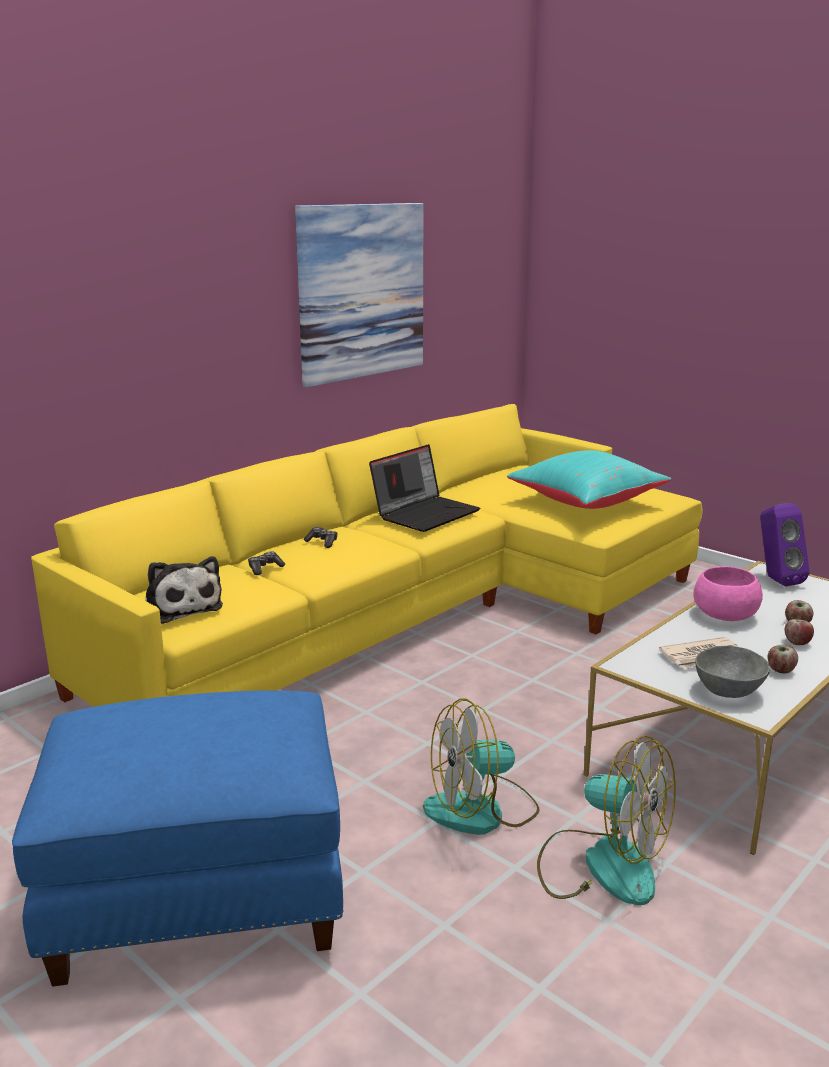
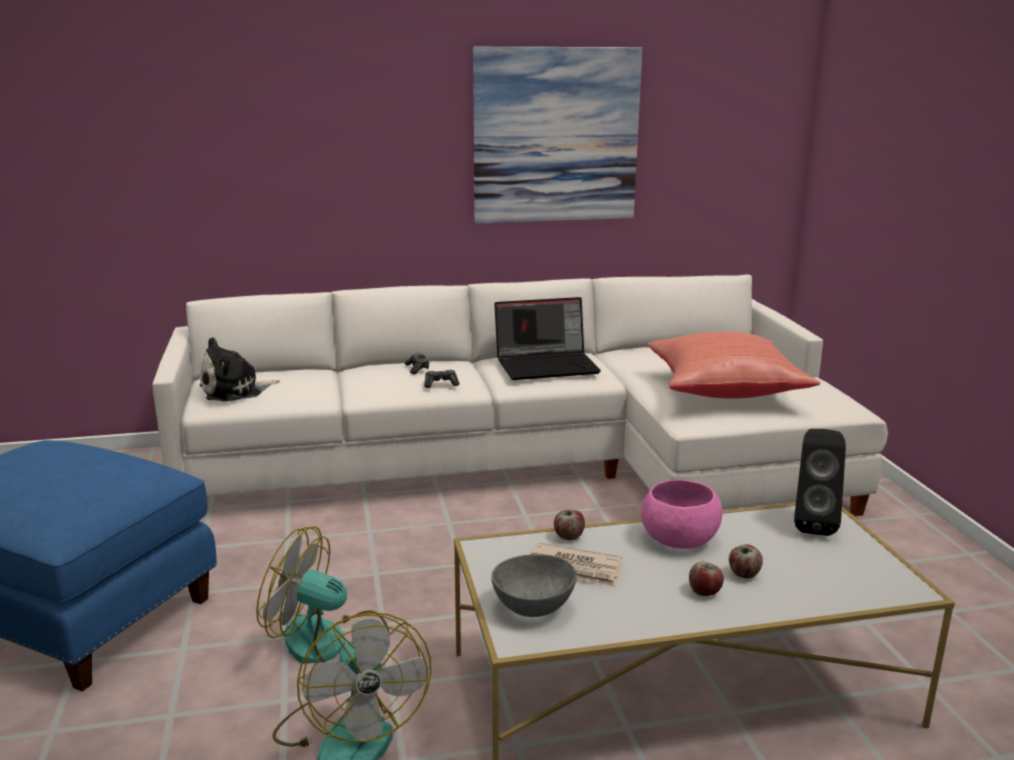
camera: 35 degrees right, 0 degrees up
yellow sofa [31,404,703,707] -> white sofa [152,275,888,516]
plush toy [145,556,223,624] -> plush toy turned 60 degrees clockwise [200,337,280,402]
game controller [248,552,285,575] -> game controller moved to [424,370,459,388]
turquoise pillow [507,450,671,509] -> red pillow [647,332,820,399]
purple speaker [760,503,810,587] -> black speaker [794,429,846,536]
apple [768,644,798,674] -> apple moved to [554,510,585,540]

